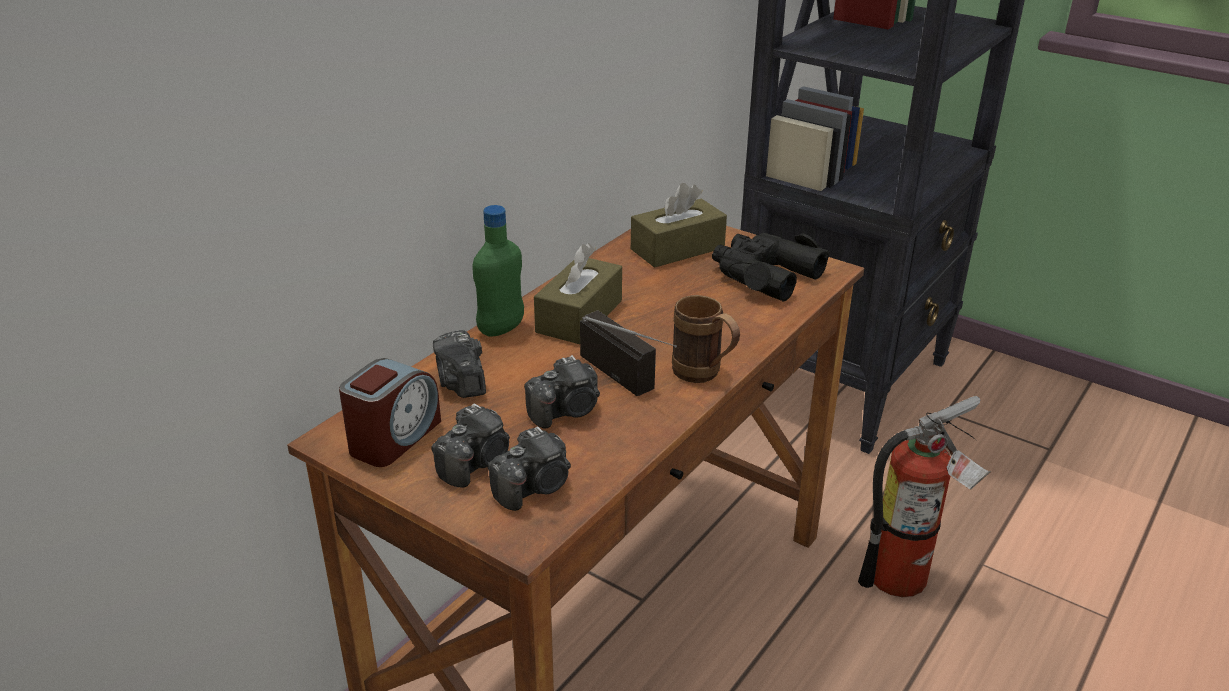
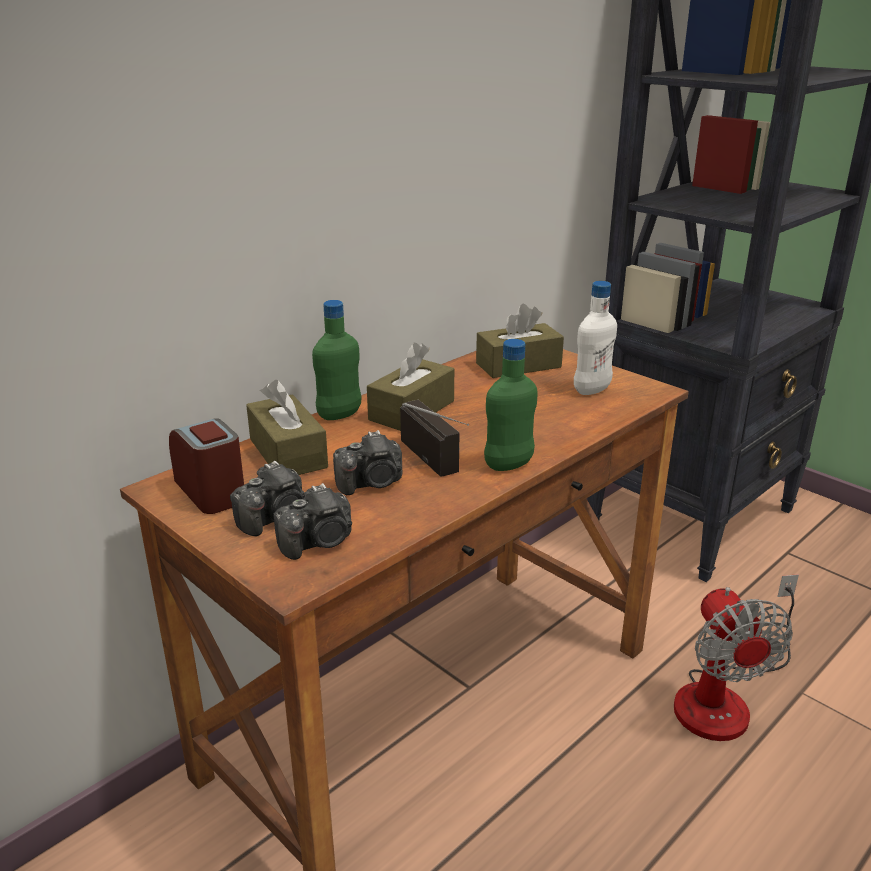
camera: 10 degrees right, 5 degrees down
alarm clock [339,358,441,467] -> alarm clock turned 75 degrees counterclockwise [169,418,244,514]
camera [433,330,486,398] -> brown tissue box [246,380,328,475]
brown mug [672,295,740,383] -> green bottle [484,339,538,471]
black binoculars [712,233,830,301] -> white bottle [574,281,617,395]
fire extinguisher [858,396,991,597] -> fan [674,574,799,741]

